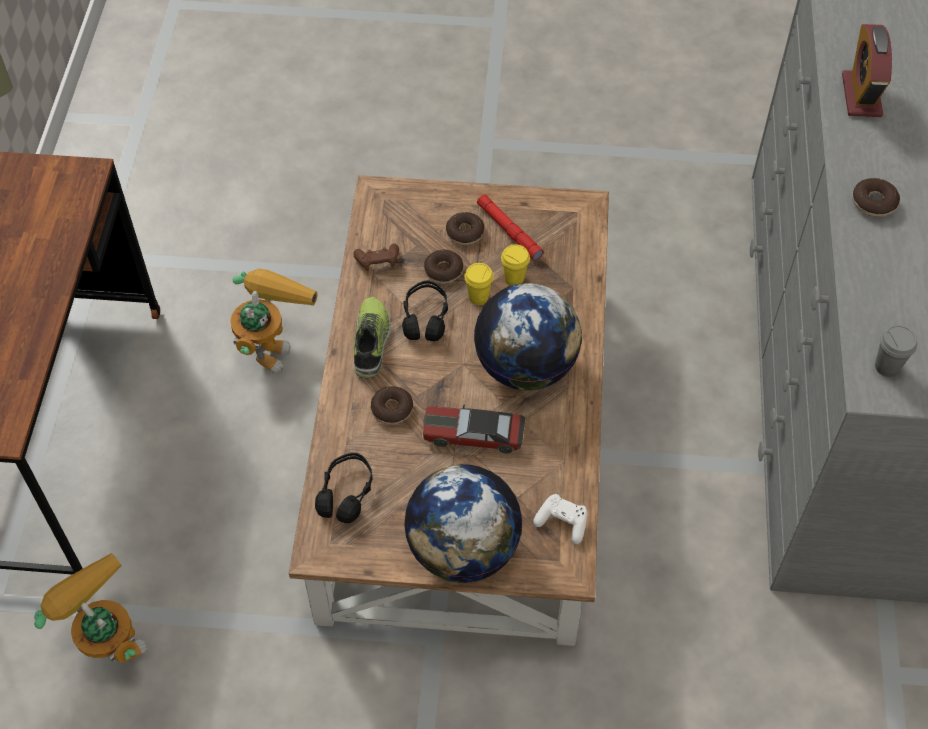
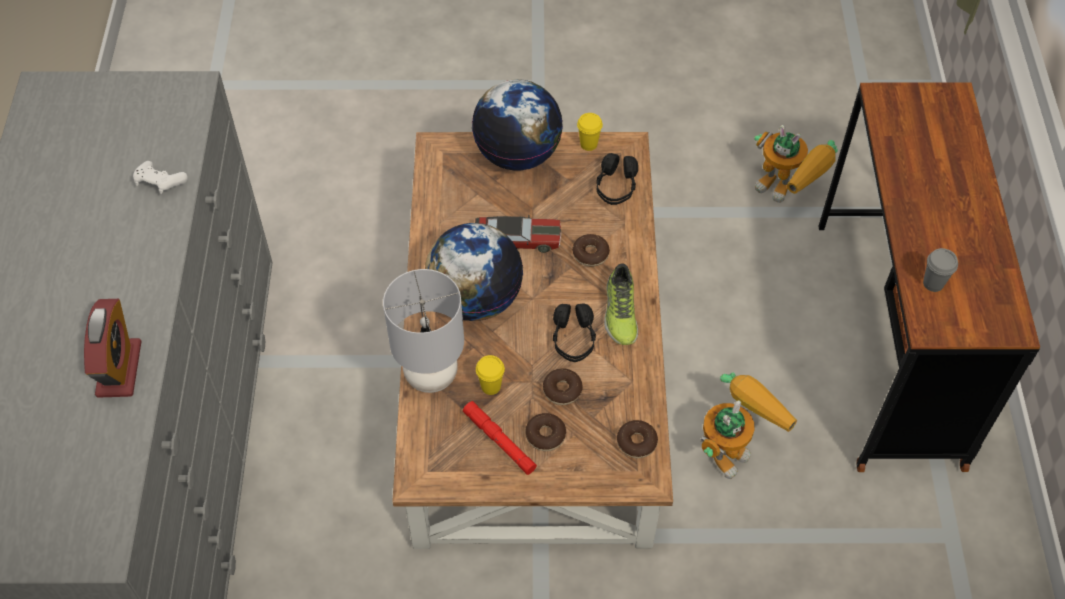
camera: 175 degrees right, 0 degrees up
toy robot [230,269,317,374] -> toy robot turned 150 degrees counterclockwise [700,372,797,479]
brown game controller [353,243,399,271] -> none
yellow cup [464,263,494,305] -> yellow cup moved to [577,113,603,151]
white game controller [533,494,587,544] -> white game controller moved to [133,161,188,194]
donut [852,178,900,217] -> donut moved to [617,420,658,458]
grey cup [875,325,917,377] -> grey cup moved to [923,248,958,292]
none -> grey table lamp [383,269,464,393]

